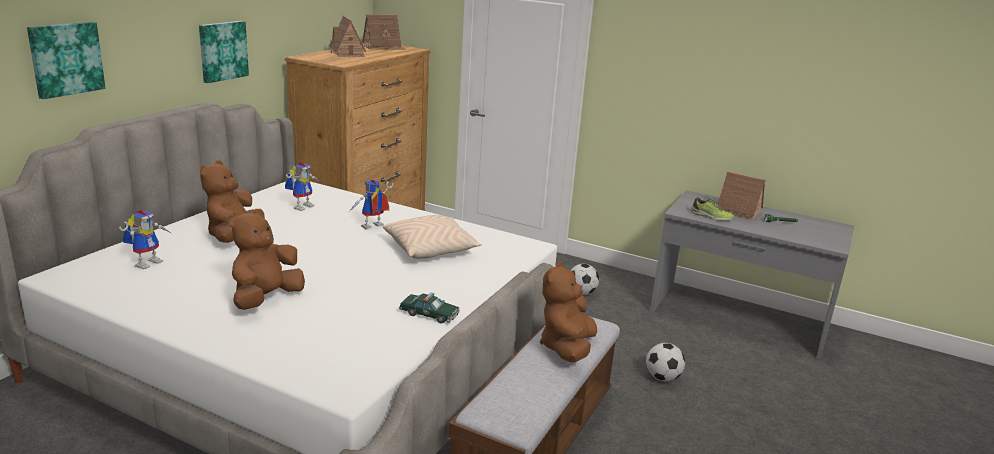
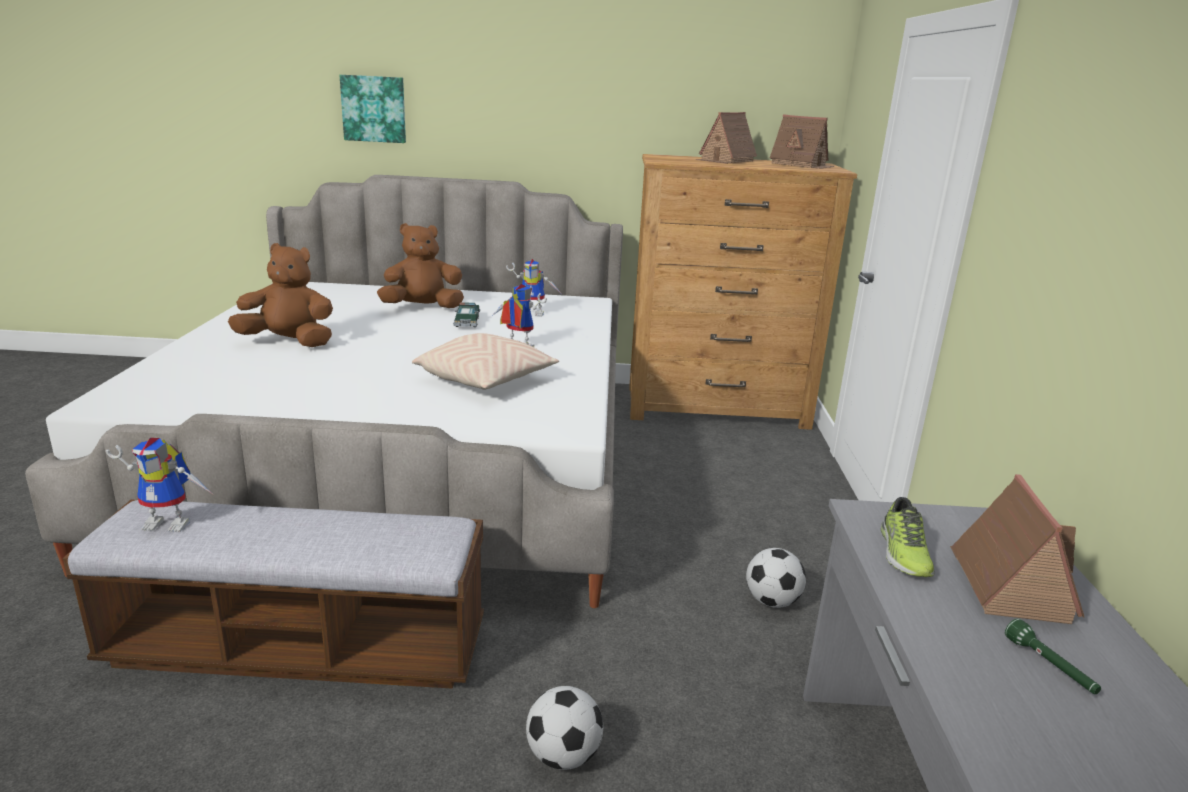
camera: 65 degrees right, 0 degrees up
toy robot [119,210,171,269] -> toy robot moved to [106,438,212,532]
picture [199,21,249,83] -> none
toy car [399,293,460,324] -> toy car moved to [453,302,481,327]
brown plush toy [540,261,597,363] -> none

